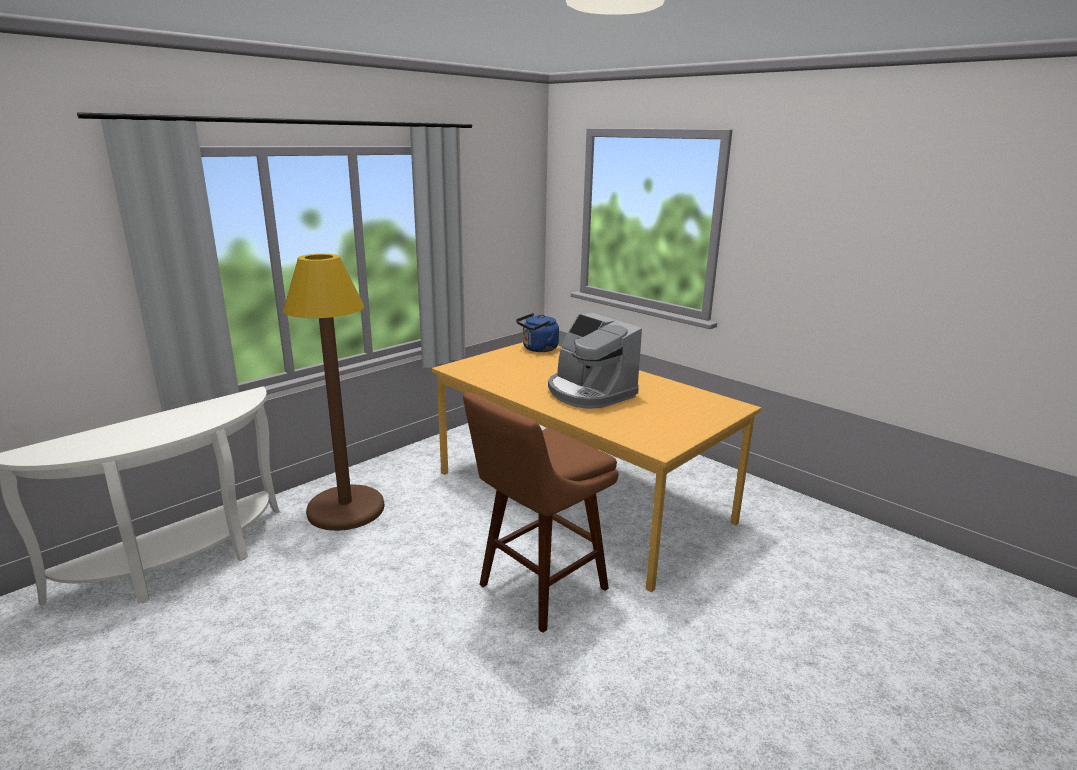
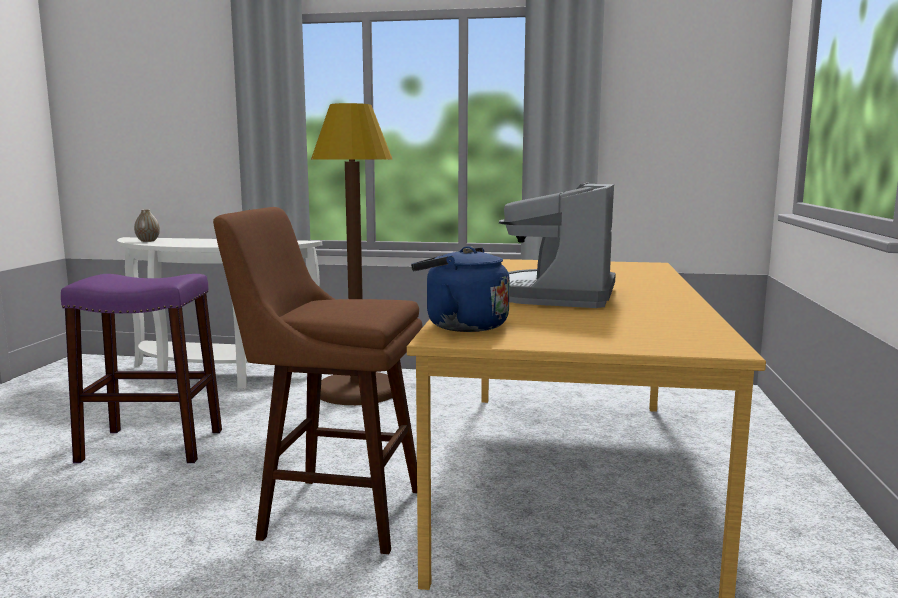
camera: 55 degrees right, 10 degrees down
blue kettle [516,313,559,352] -> blue kettle moved to [411,246,510,332]
none -> purple stool [61,274,222,463]
none -> vase [134,210,160,242]

